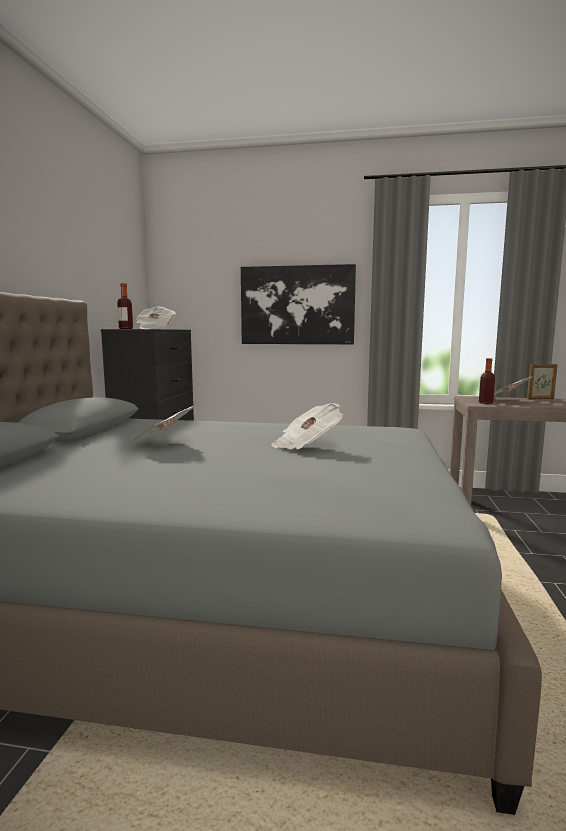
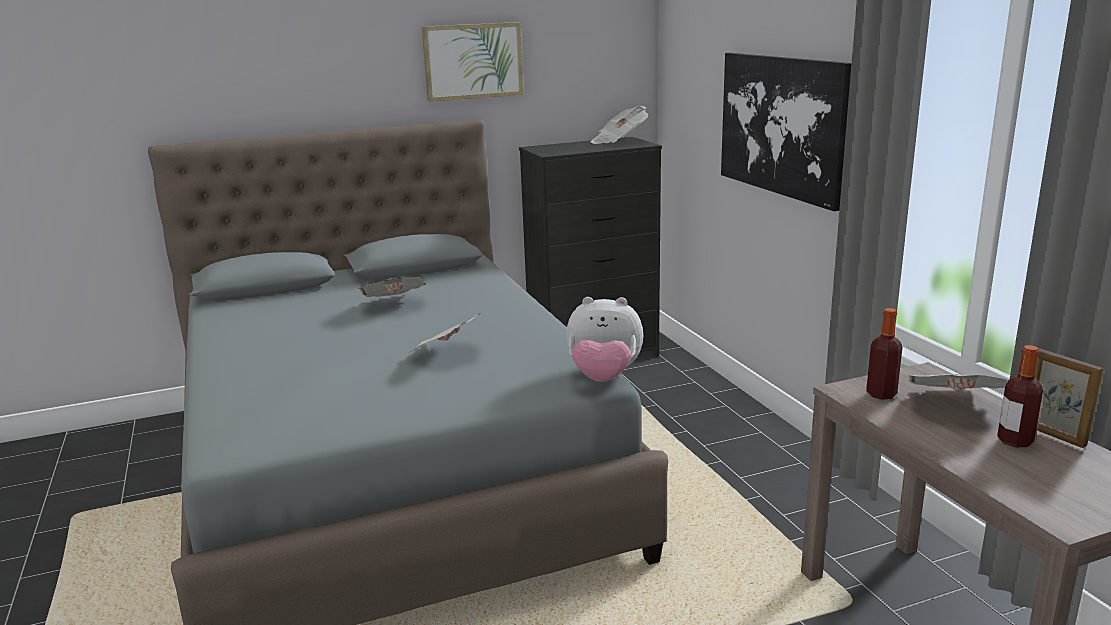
camera: 60 degrees right, 10 degrees up
bottle [117,283,133,329] -> bottle moved to [997,345,1043,447]
none -> picture [422,22,523,102]
none -> plush toy [567,297,643,382]

